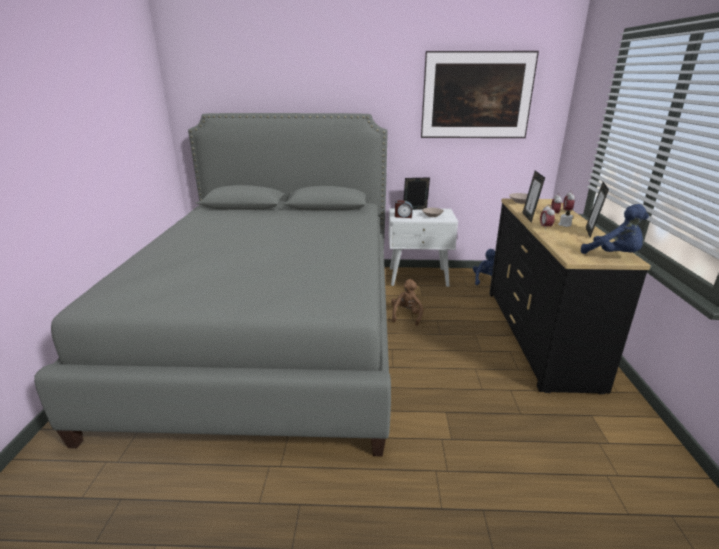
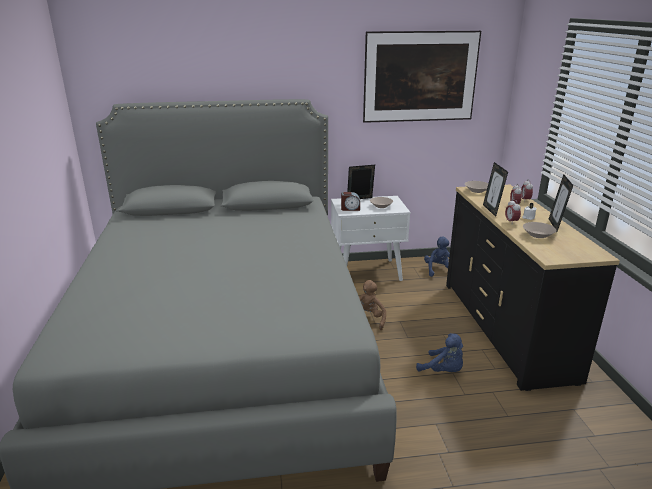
camera: 10 degrees left, 0 degrees up
blue plush toy [581,204,649,254] -> blue plush toy moved to [416,333,463,372]
none -> beige bowl [523,222,557,238]

